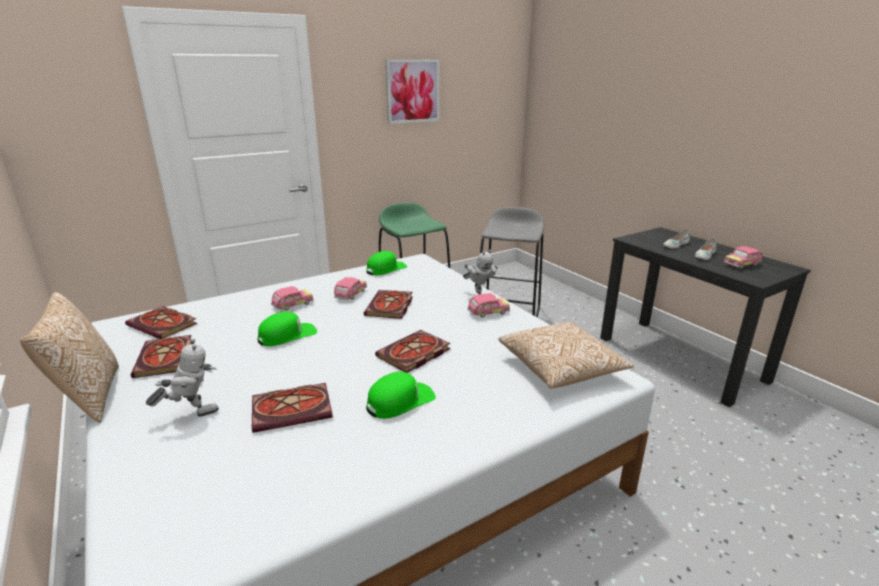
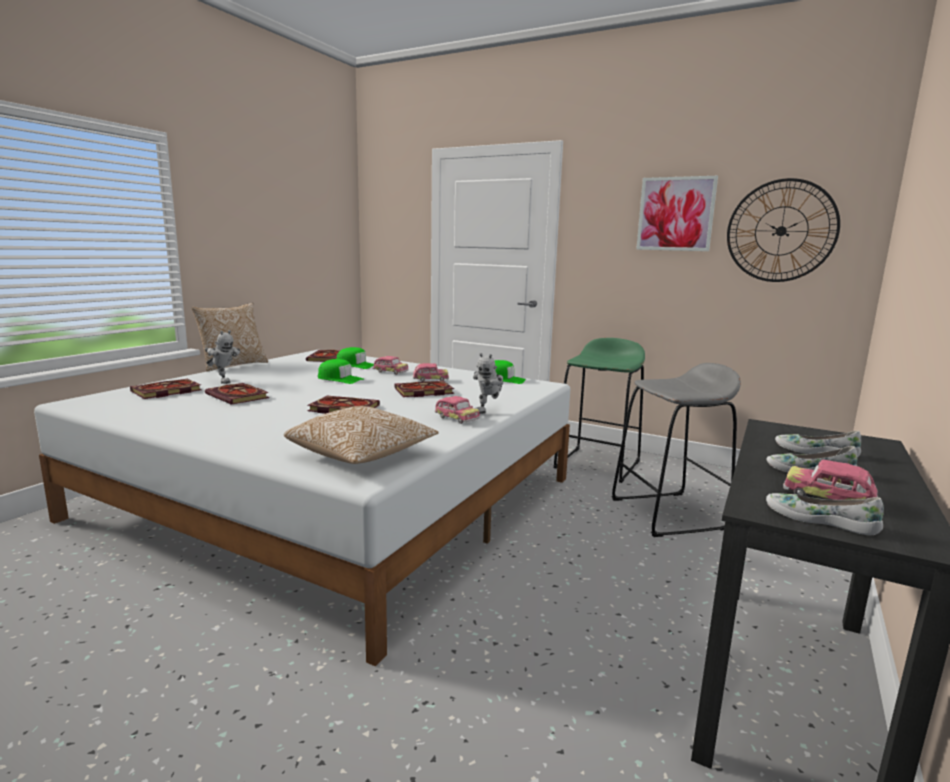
camera: 60 degrees right, 10 degrees down
book [130,335,192,378] -> book moved to [130,379,202,399]
green cap [366,372,436,419] -> green cap moved to [337,347,374,369]
none -> wall clock [727,178,840,282]
none -> white shoe [766,493,884,535]

